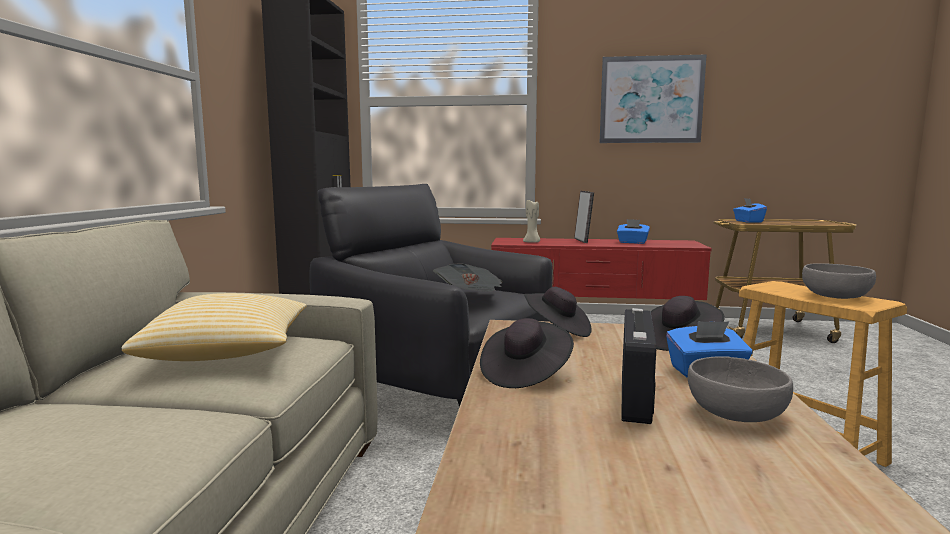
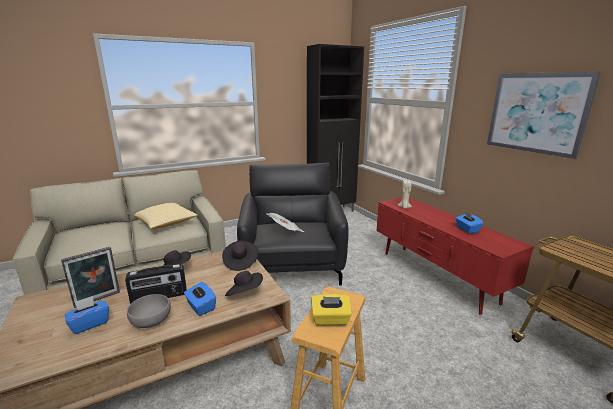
camera: 55 degrees right, 10 degrees up
picture frame [574,191,594,243] -> picture frame moved to [61,247,120,308]
blue tissue box [733,198,767,223] -> blue tissue box moved to [65,296,109,334]
grey bowl [802,263,876,299] -> yellow tissue box [311,293,352,326]

